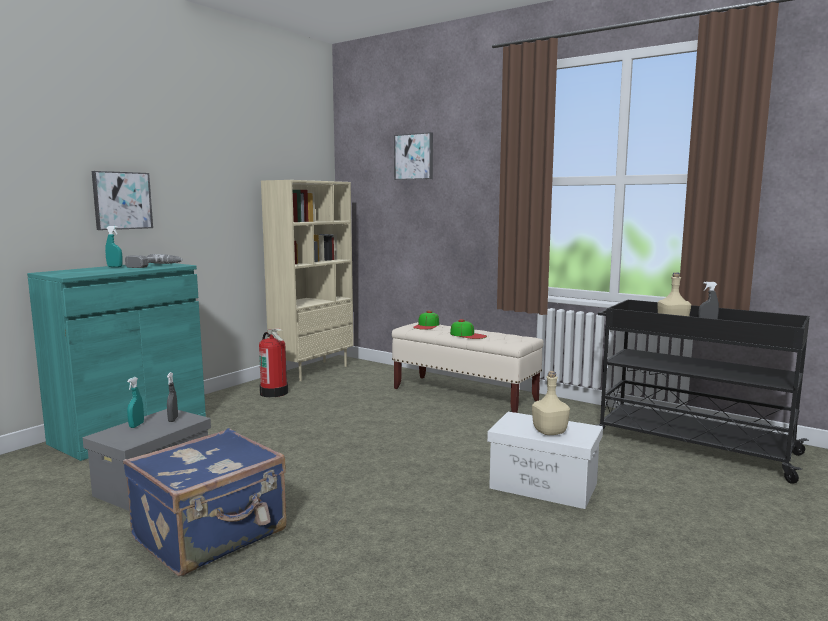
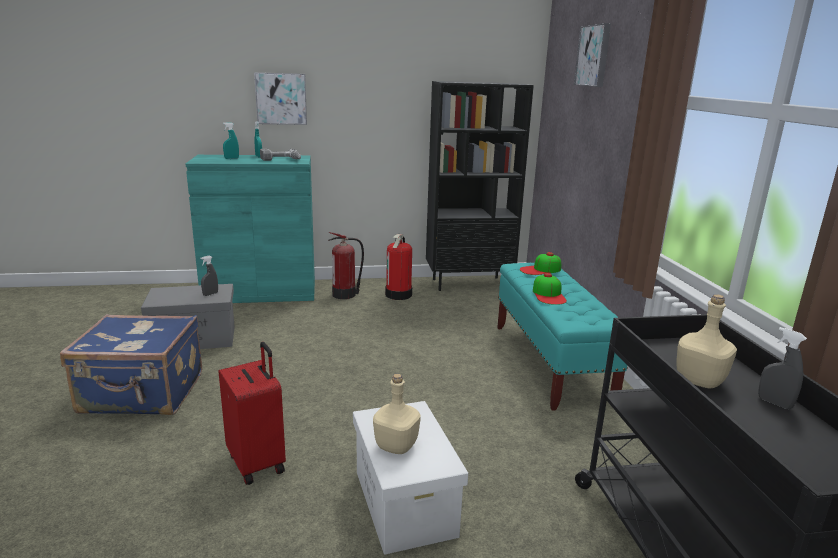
camera: 45 degrees right, 10 degrees up
turquoise spray bottle [127,377,144,428] -> turquoise spray bottle moved to [223,122,239,159]
beige bookcase [261,180,354,381] -> black bookcase [426,81,534,291]
beige bench [392,322,544,413] -> turquoise bench [497,263,628,411]
none -> red suitcase [219,342,286,485]
none -> fire extinguisher [328,232,364,299]

